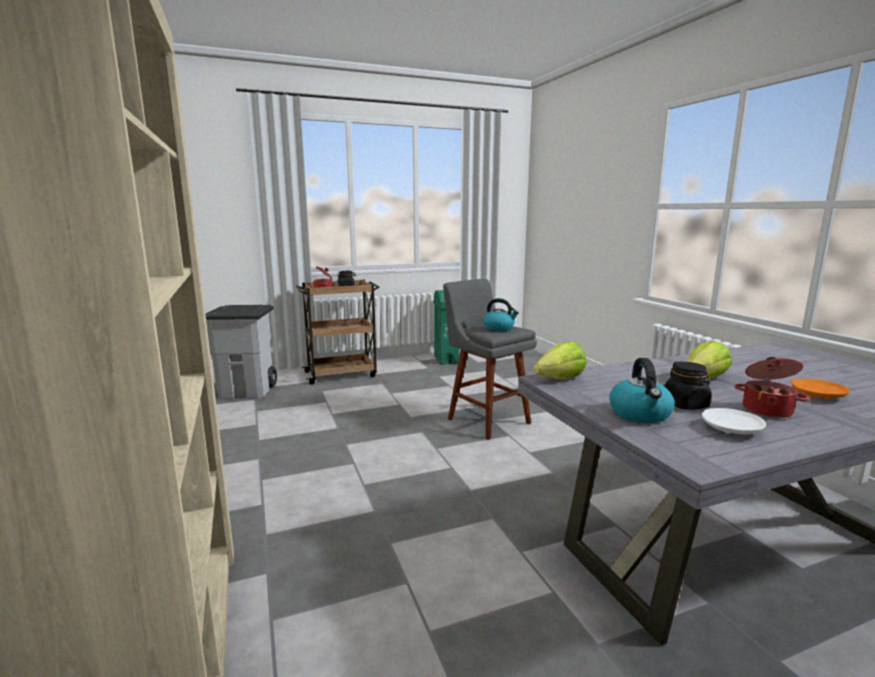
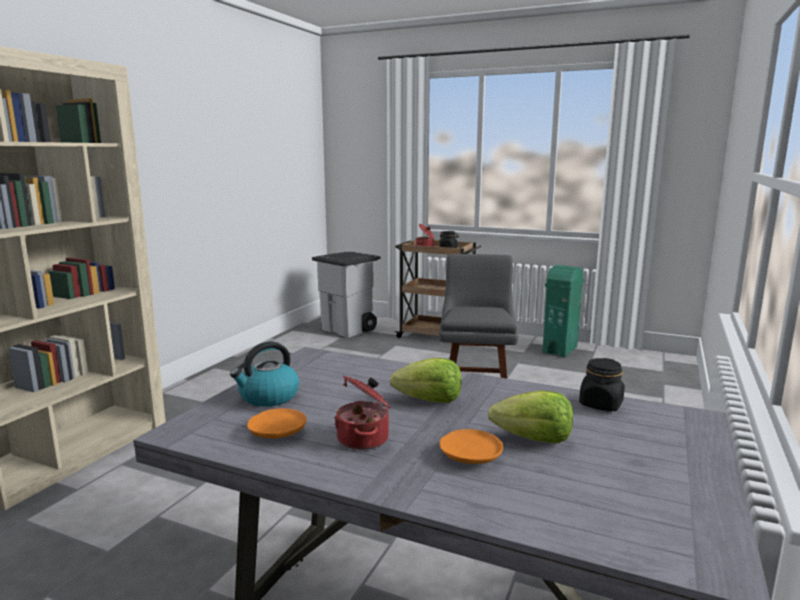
camera: 45 degrees right, 0 degrees up
kettle [483,298,519,331] -> none
lettuce [534,342,586,379] -> lettuce moved to [488,390,573,443]
black jar [664,361,711,410] -> black jar moved to [579,358,625,412]
white plate [702,408,766,435] -> orange plate [247,408,307,439]

